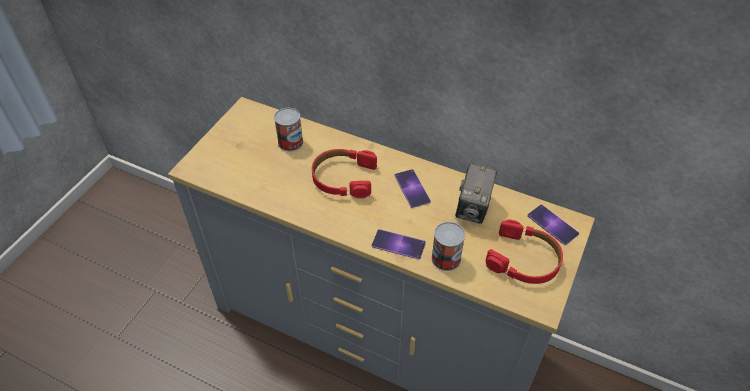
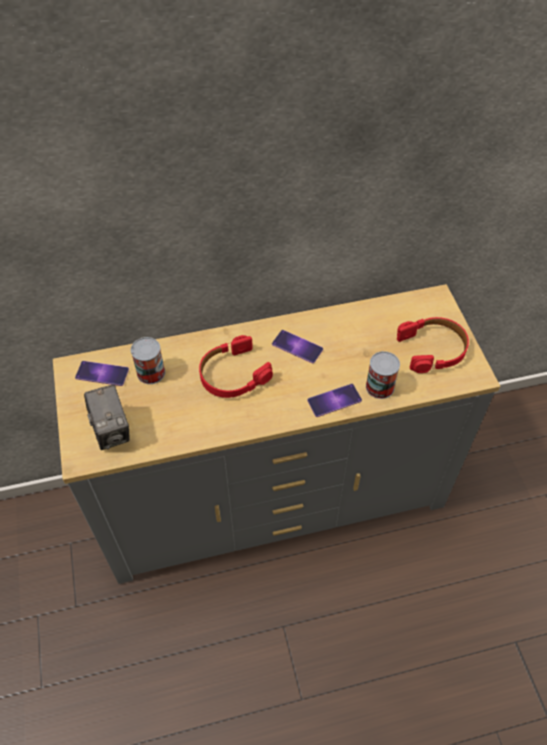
camera: 40 degrees left, 5 degrees up
camera [455,163,497,224] -> camera moved to [84,384,130,450]
phone [527,205,579,245] -> phone moved to [75,361,129,386]

